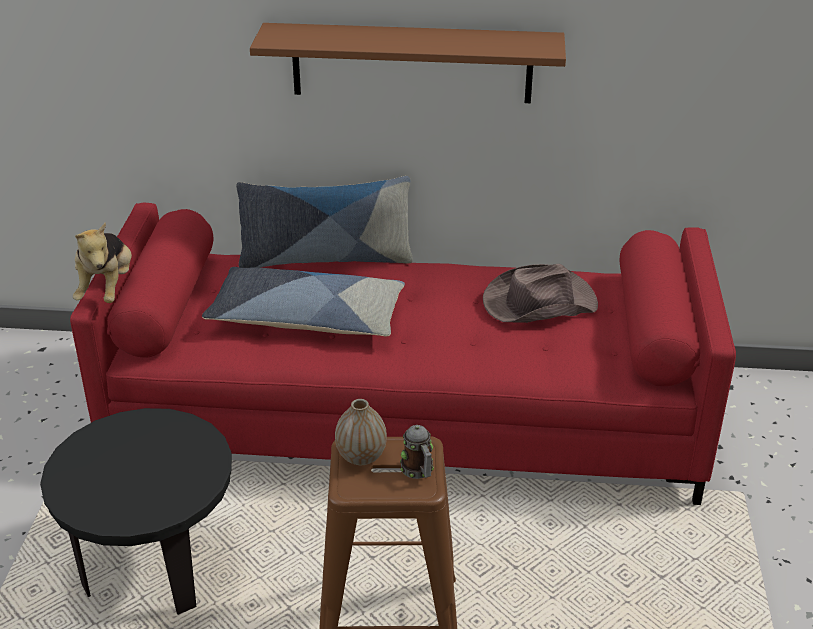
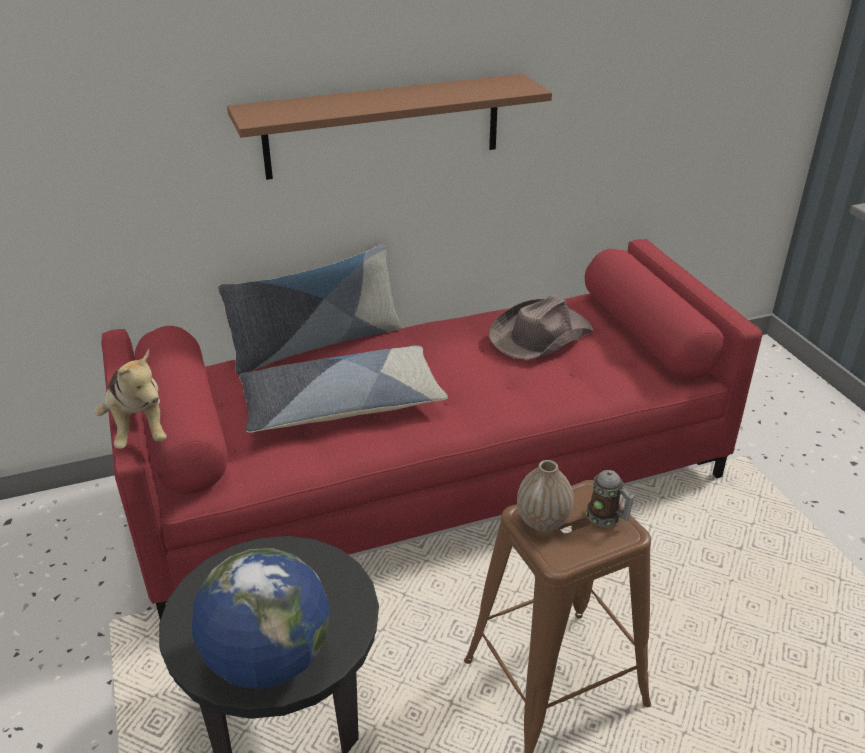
camera: 25 degrees left, 0 degrees up
none -> globe [192,548,330,689]

